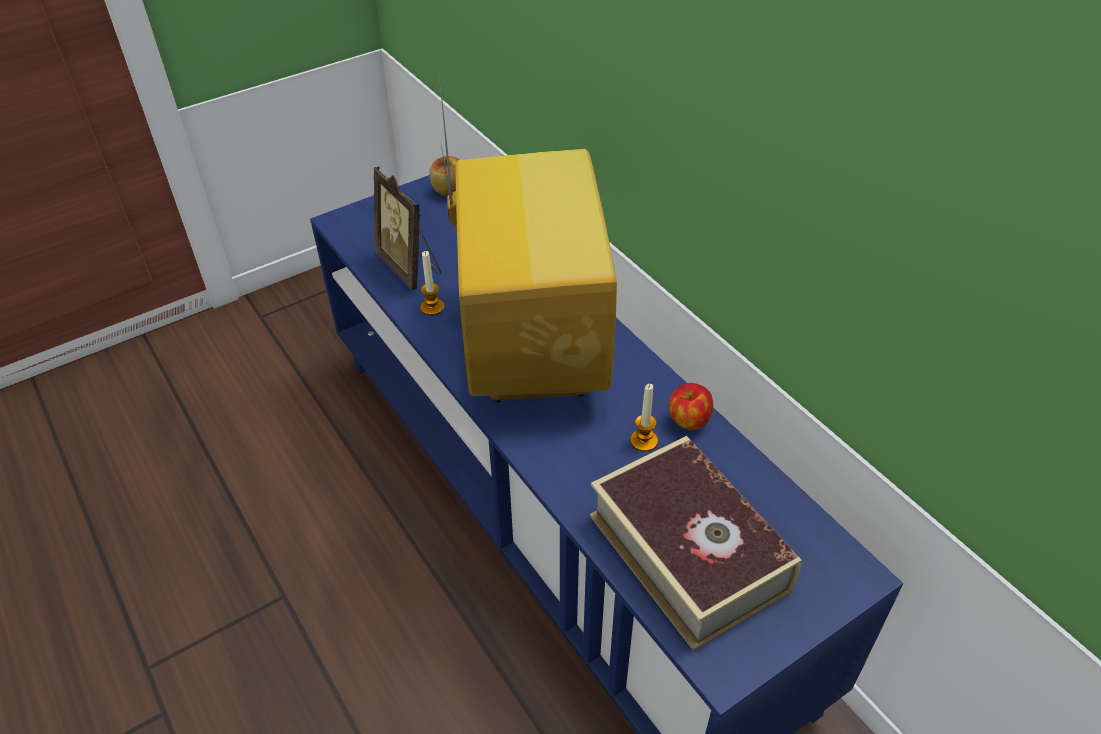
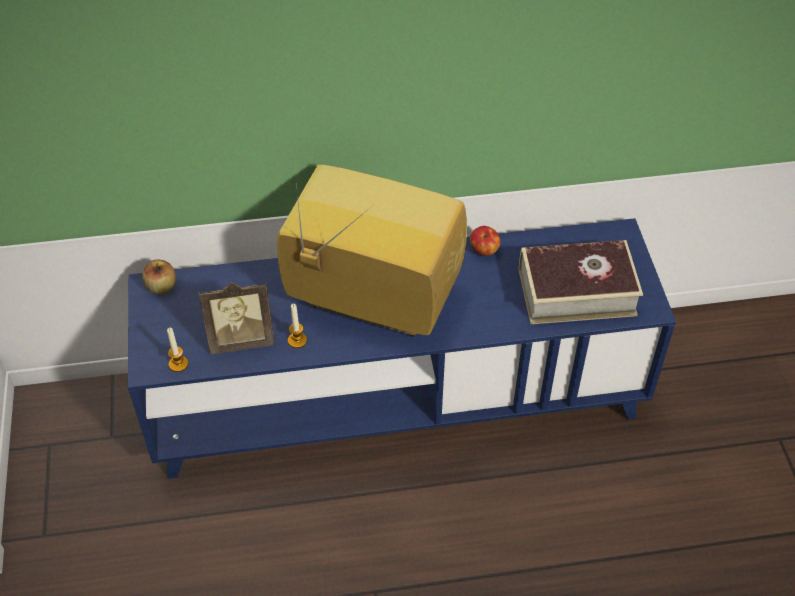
camera: 65 degrees left, 5 degrees up
candle [630,384,658,452] -> candle moved to [167,328,188,372]

